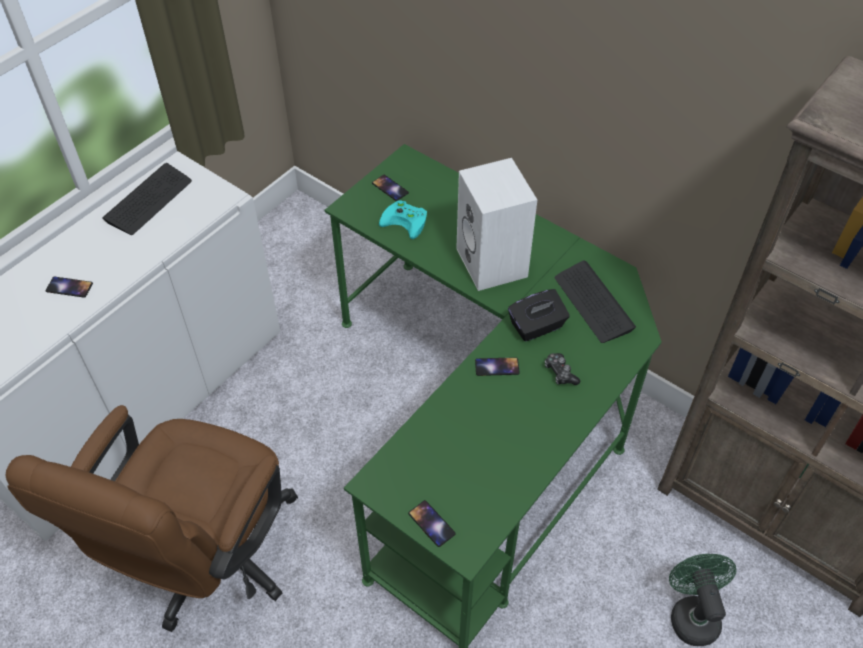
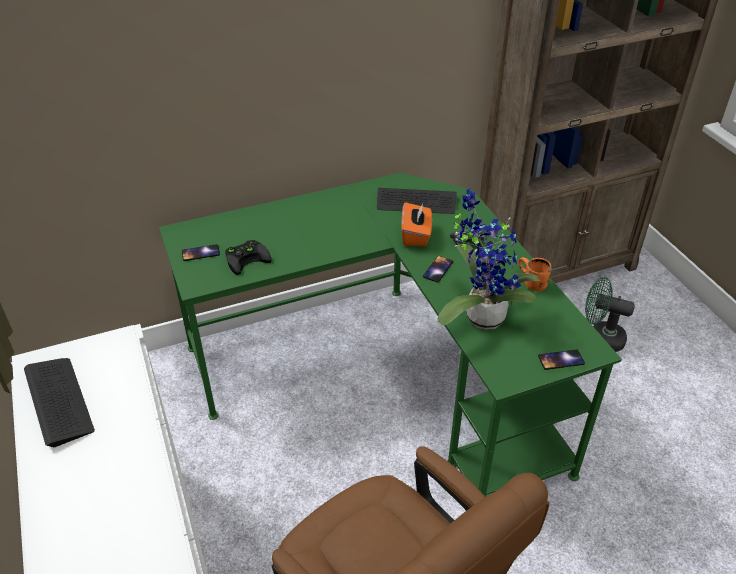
camera: 60 degrees left, 10 degrees down
phone [45,277,93,298] -> none
turquoise game controller [379,200,427,239] -> black game controller [225,240,272,275]
white speaker [456,158,537,291] -> none
black tissue box [508,289,570,341] -> orange tissue box [401,202,432,247]
none -> potted plant [438,188,540,330]
none -> orange mug [518,257,552,291]

